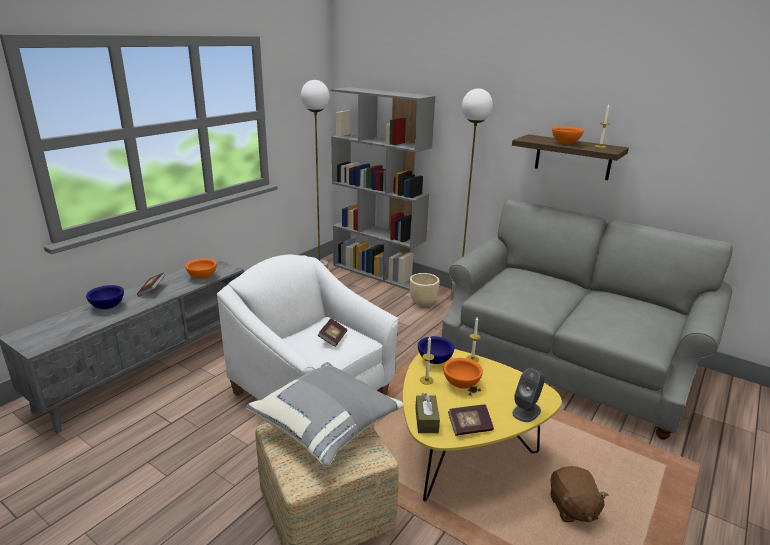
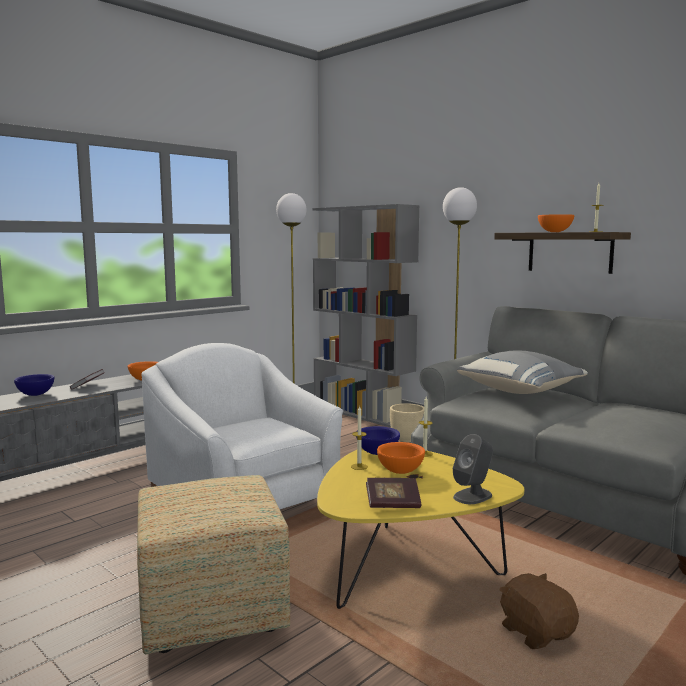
camera: 10 degrees right, 15 degrees down
grey pillow [246,362,404,467] -> grey pillow moved to [457,351,588,394]
book [318,318,347,347] -> none
brown tissue box [415,393,440,433] -> none
brown plush toy [550,466,608,523] -> brown plush toy turned 150 degrees clockwise [499,573,579,649]

